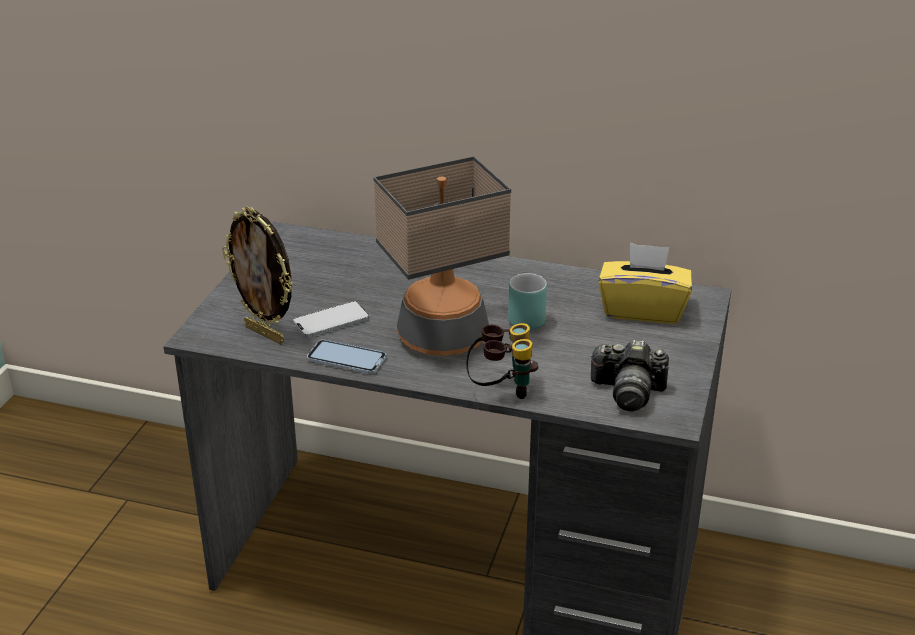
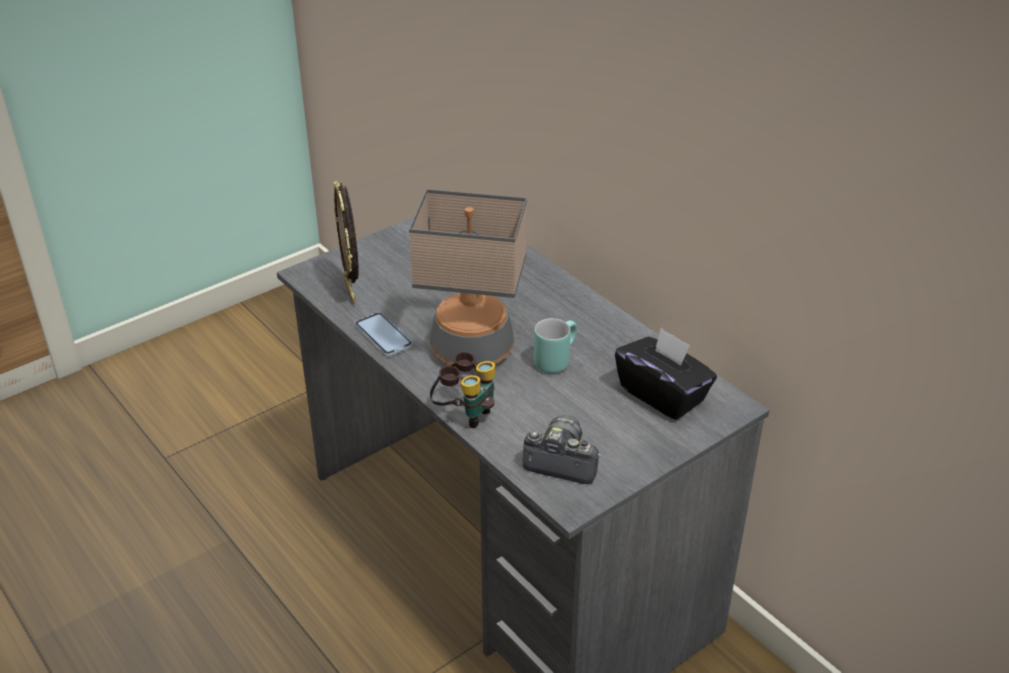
camera: 35 degrees right, 5 degrees up
phone [293,301,370,338] -> none
camera [589,340,669,412] -> camera turned 150 degrees clockwise [523,415,601,484]
yellow tissue box [598,243,692,324] -> black tissue box [615,327,717,420]

